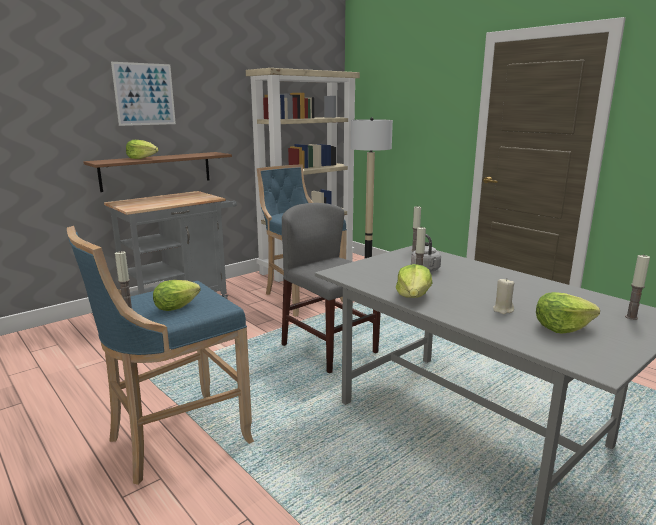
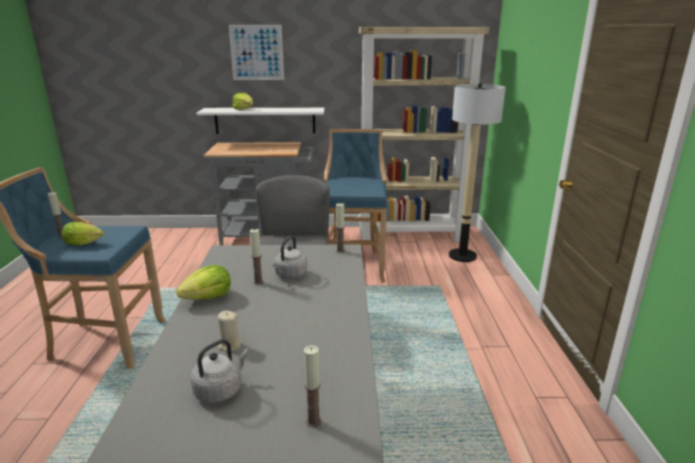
camera: 40 degrees right, 5 degrees up
brown shelf [83,152,232,192] -> white shelf [197,108,324,134]
lettuce [536,292,600,333] -> grey kettle [190,339,249,403]

